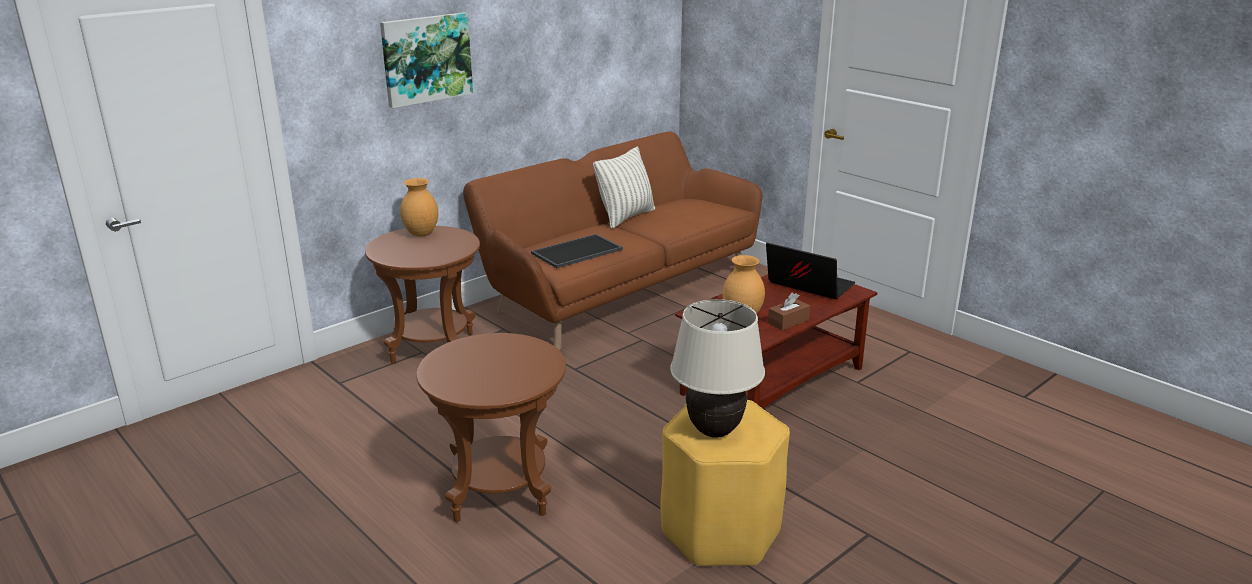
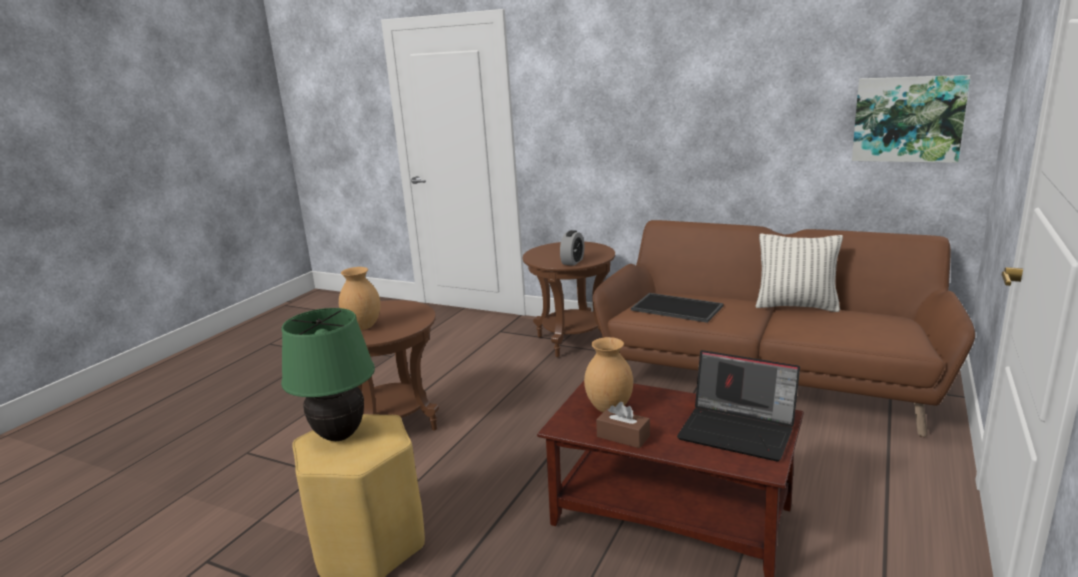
camera: 70 degrees right, 5 degrees down
picture [380,12,473,108] -> picture moved to [852,75,970,163]
brown vase [400,178,439,237] -> brown vase moved to [339,267,381,330]
beige table lamp [670,299,765,438] -> green table lamp [281,308,375,441]
laptop [766,243,855,299] -> laptop turned 105 degrees clockwise [677,350,800,461]
none -> alarm clock [560,230,584,266]

